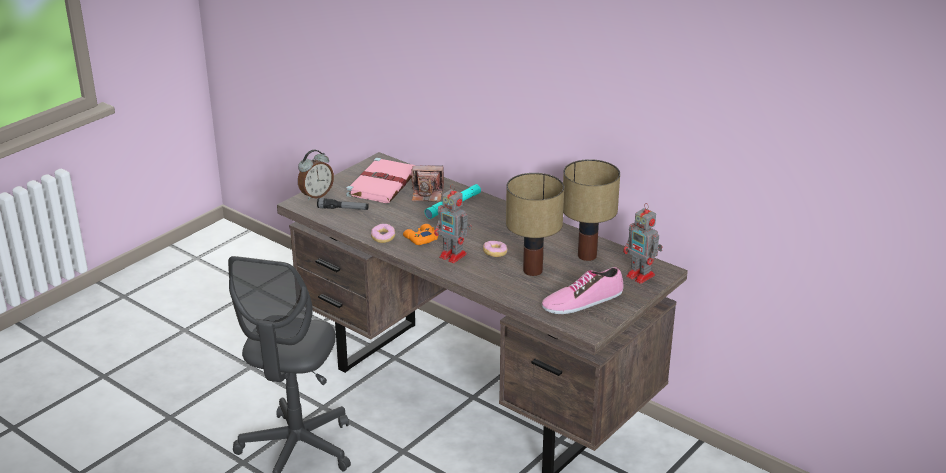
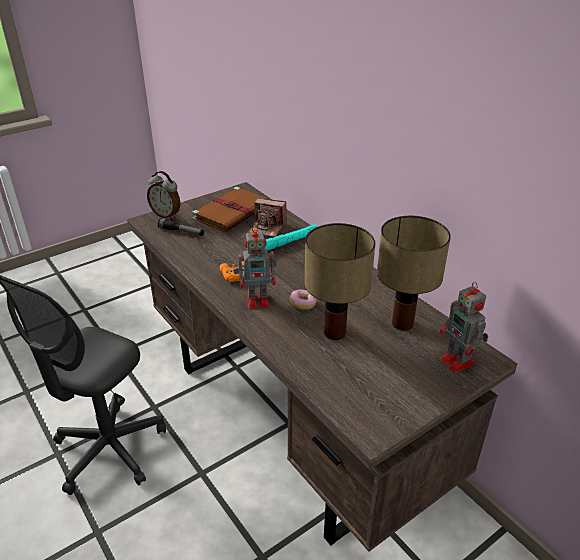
camera: 15 degrees right, 5 degrees up
alarm clock [298,150,334,200] -> alarm clock turned 60 degrees clockwise [147,171,181,219]
pink book [346,158,416,203] -> brown book [192,187,270,232]
donut [371,224,395,243] -> none
toy robot [434,184,471,263] -> toy robot turned 60 degrees counterclockwise [238,226,277,309]
shoe [542,267,624,314] -> none

